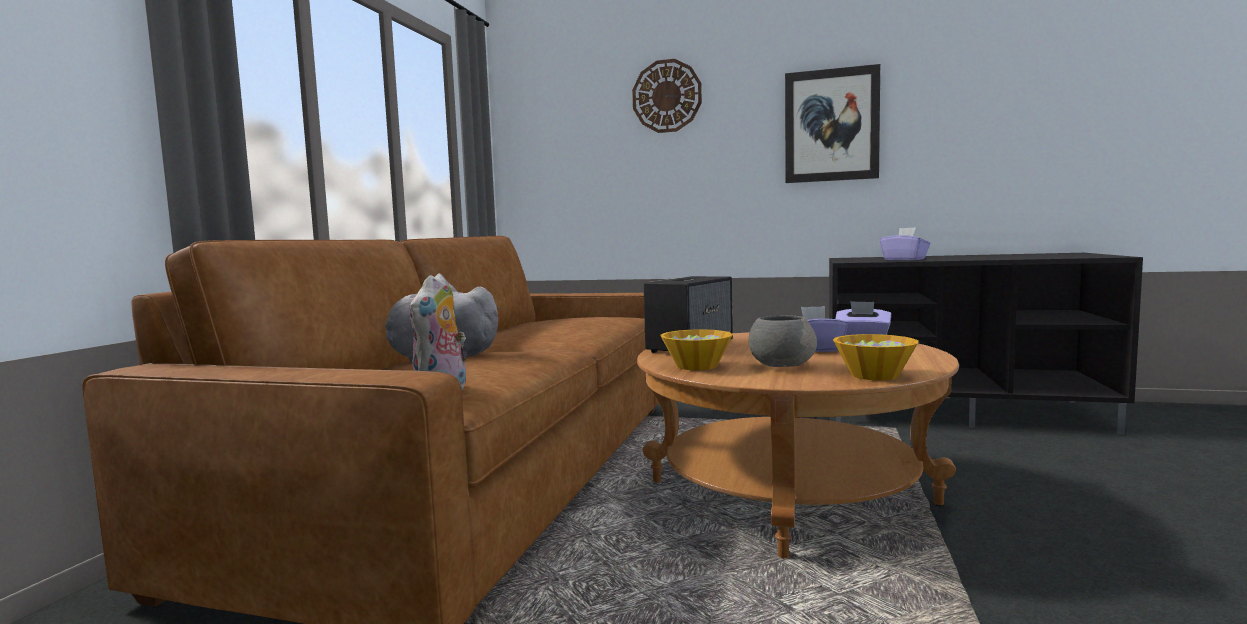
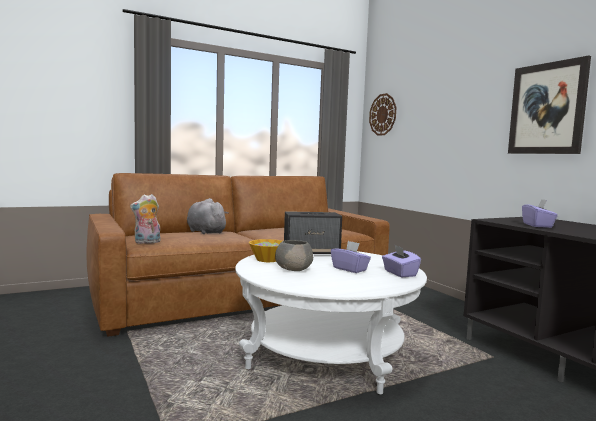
camera: 45 degrees right, 0 degrees up
wall clock [632,59,702,133] -> wall clock moved to [369,93,397,136]
brown coffee table [637,332,959,558] -> white coffee table [235,251,427,395]
bowl [833,334,919,380] -> none

